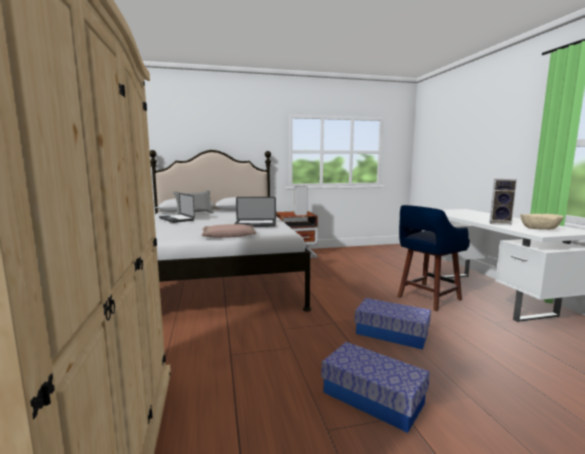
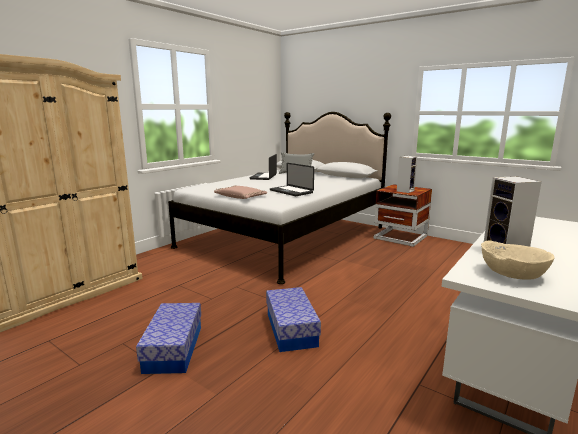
camera: 50 degrees right, 5 degrees up
blue stool [397,205,470,311] -> none

